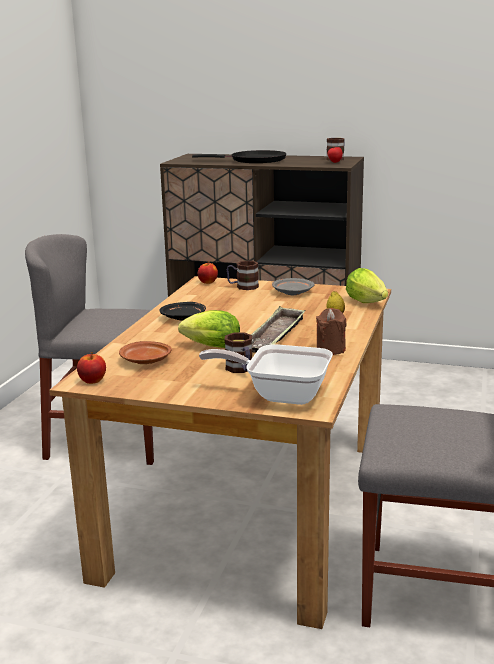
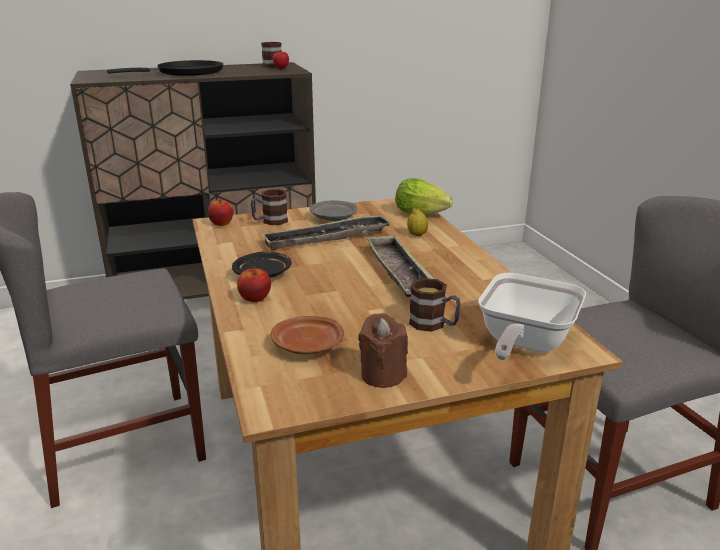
camera: 35 degrees left, 5 degrees up
apple [77,352,106,384] -> apple moved to [237,266,271,302]
lettuce [178,310,240,348] -> none
frying pan [199,344,333,405] -> frying pan turned 45 degrees counterclockwise [478,273,586,360]
brown candle [316,308,347,355] -> brown candle moved to [358,313,408,388]
none -> tray [261,214,391,250]

